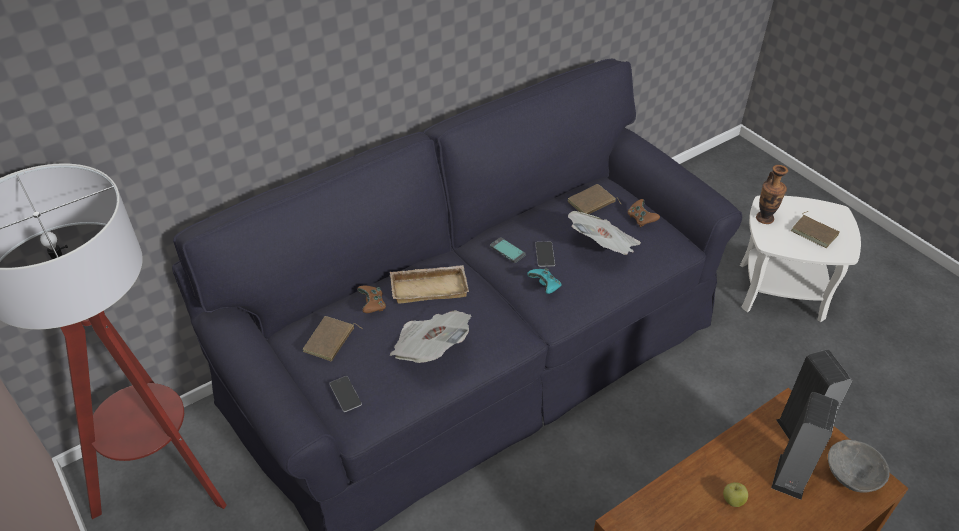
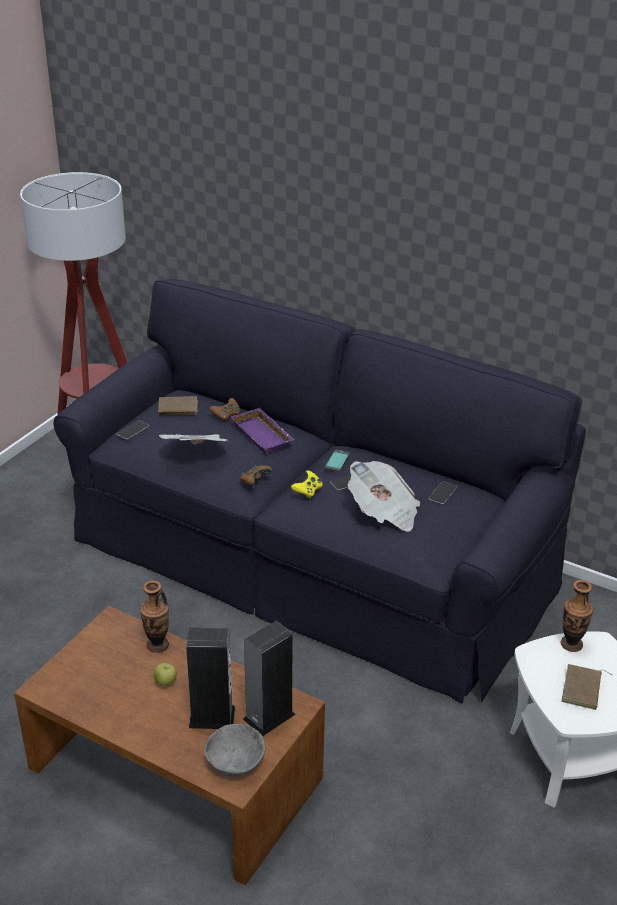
camera: 65 degrees right, 10 degrees down
beige tray [390,265,469,304] -> purple tray [231,408,295,455]
turquoise game controller [527,268,562,294] -> yellow game controller [291,470,323,498]
brown book [568,184,621,214] -> phone [428,481,457,504]
brown game controller [628,199,660,227] -> brown game controller moved to [240,465,272,485]
none -> vase [140,580,169,653]

